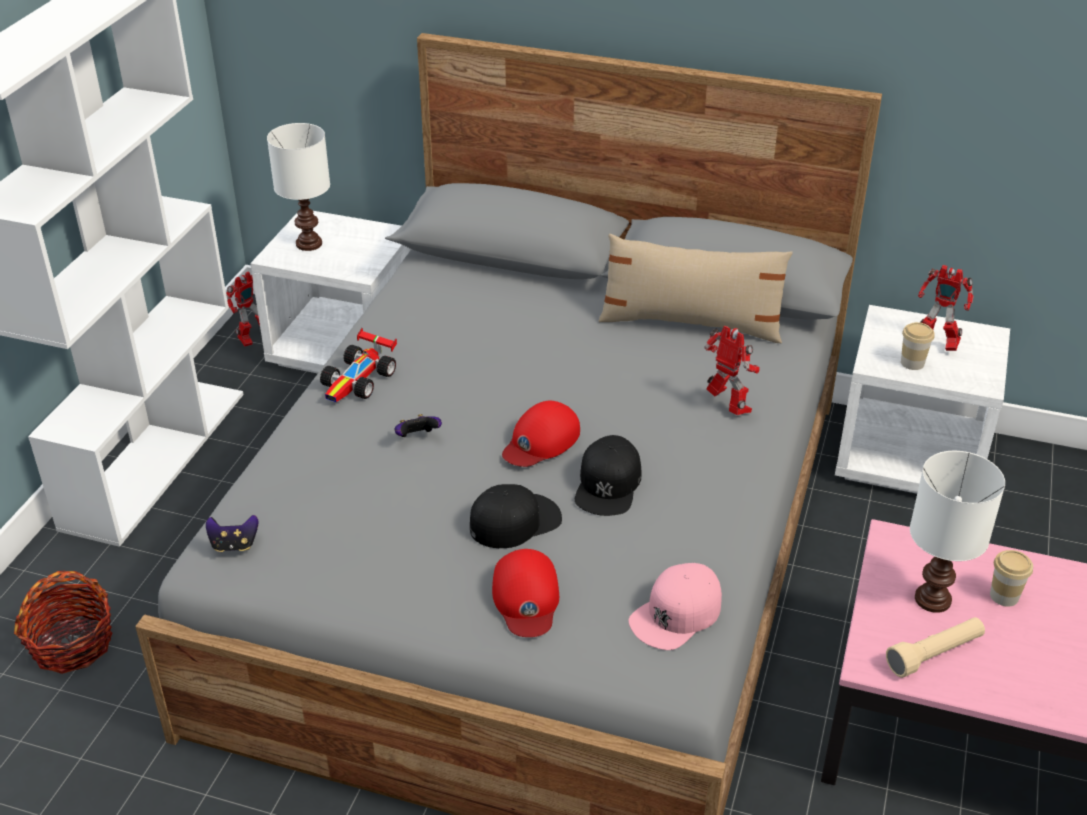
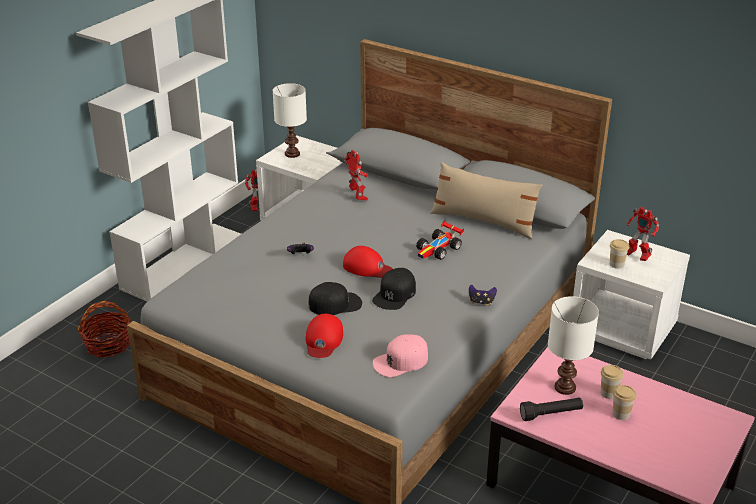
camera: 15 degrees right, 5 degrees down
game controller [206,515,258,552] -> game controller moved to [469,285,497,305]
toy car [320,328,397,402] -> toy car moved to [416,220,464,260]
red cap [502,401,580,467] -> red cap turned 120 degrees counterclockwise [343,246,393,278]
toy robot [704,326,759,415] -> toy robot moved to [344,150,368,200]
beige flashlight [886,617,985,678] -> black flashlight [520,398,583,421]
none -> cup [613,385,637,420]

